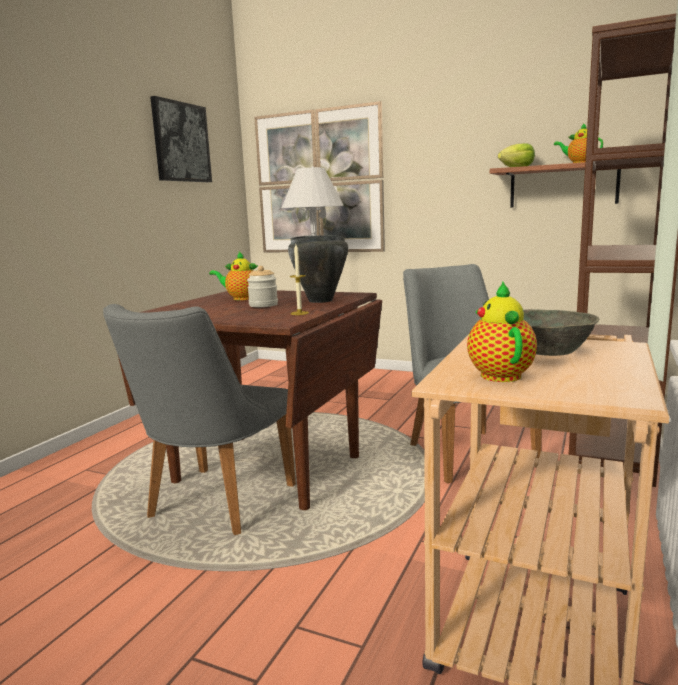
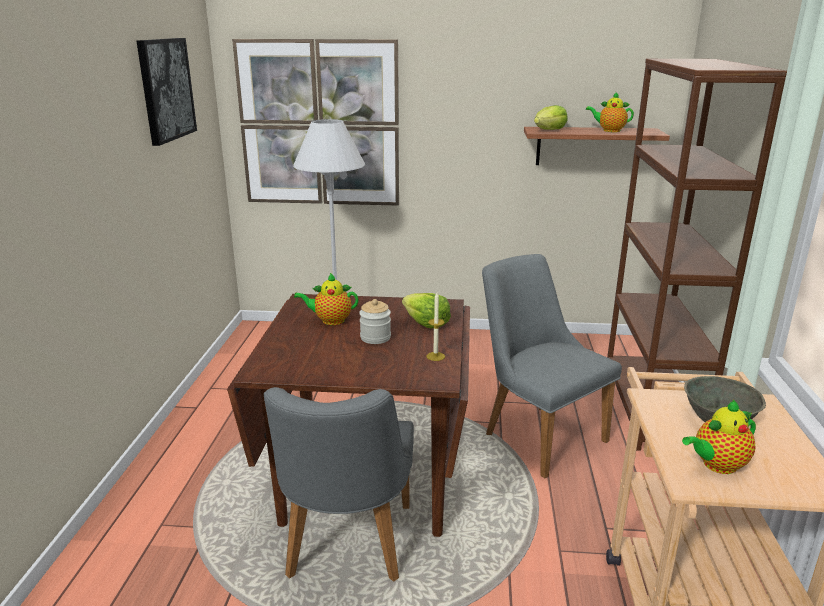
camera: 20 degrees left, 10 degrees up
black cooking pot [288,235,348,303] -> lettuce [402,293,451,328]
teapot [467,282,537,382] -> teapot turned 90 degrees counterclockwise [682,400,756,474]

